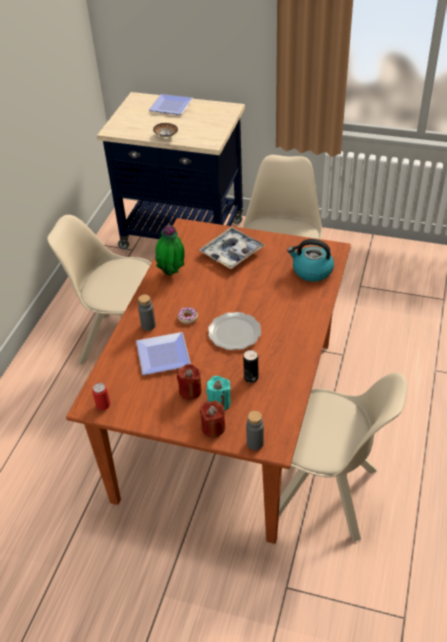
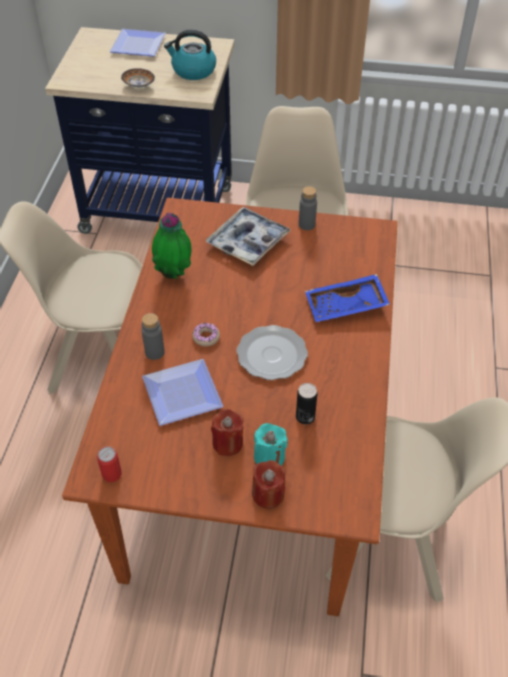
camera: 10 degrees left, 5 degrees up
grey bottle [246,411,264,450] -> grey bottle moved to [299,186,317,230]
kettle [287,239,334,282] -> kettle moved to [164,30,216,80]
none -> blue tray [305,274,390,322]

